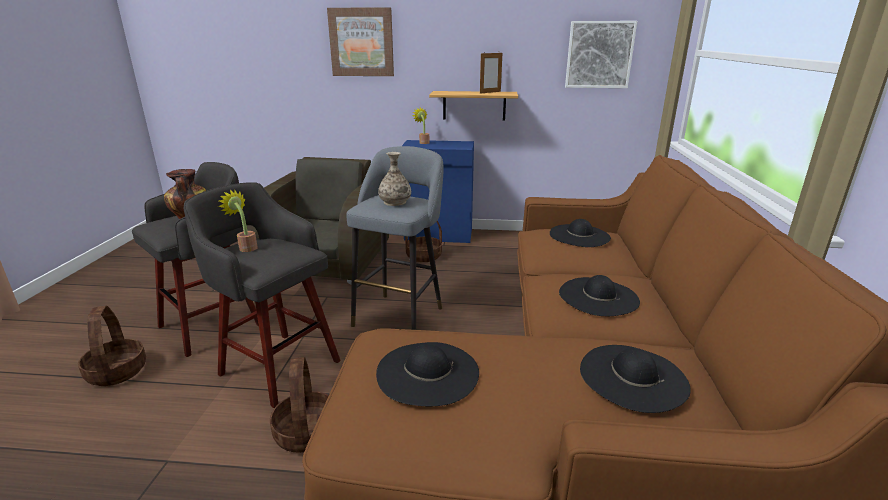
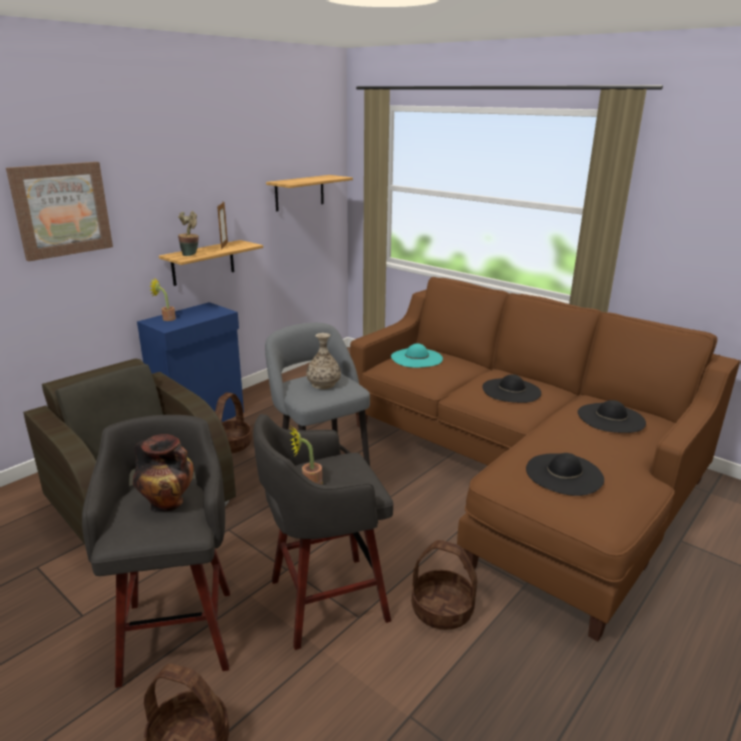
camera: 55 degrees left, 0 degrees up
black hat [550,219,611,247] -> turquoise hat [391,343,443,368]
picture [565,21,637,88] -> shelf [266,175,353,211]
none -> potted plant [178,211,199,256]

